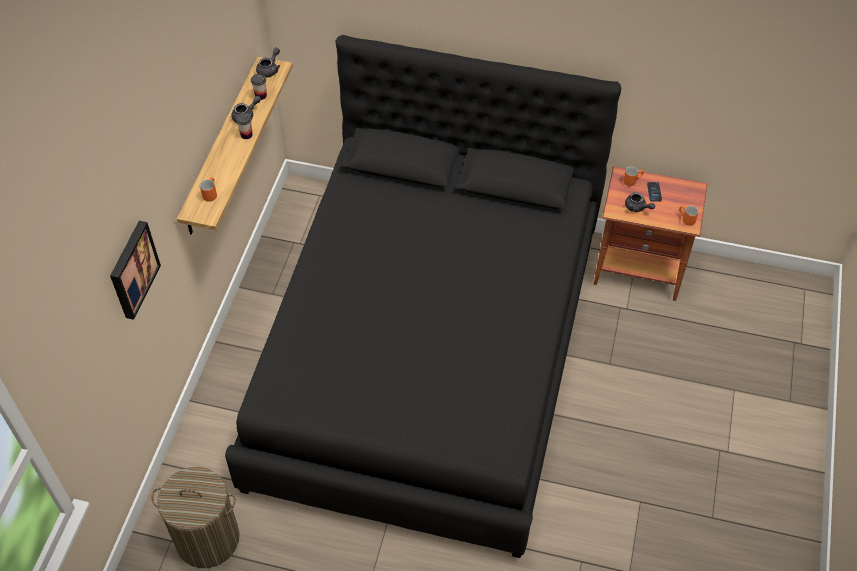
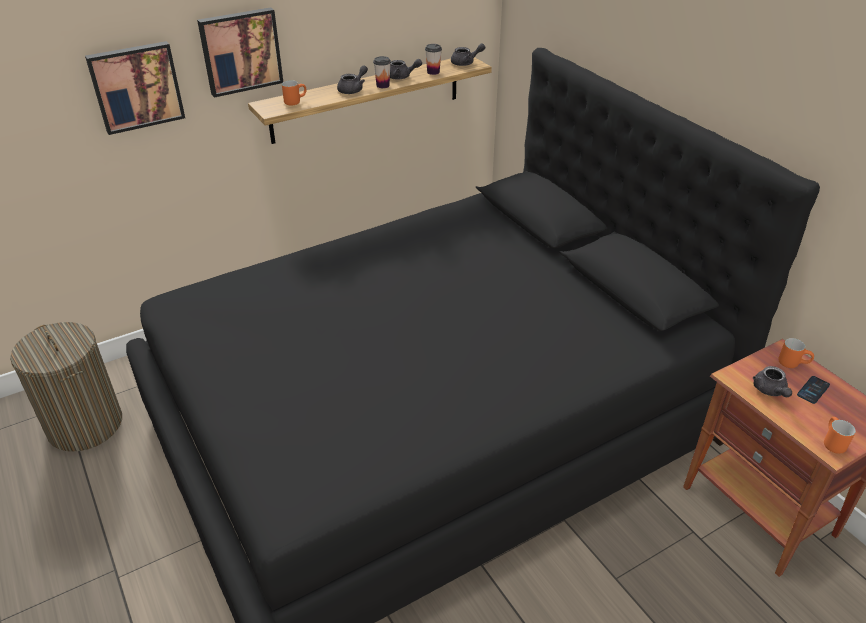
camera: 45 degrees right, 15 degrees down
none -> picture [197,7,283,98]
none -> grey teapot [337,65,368,94]

